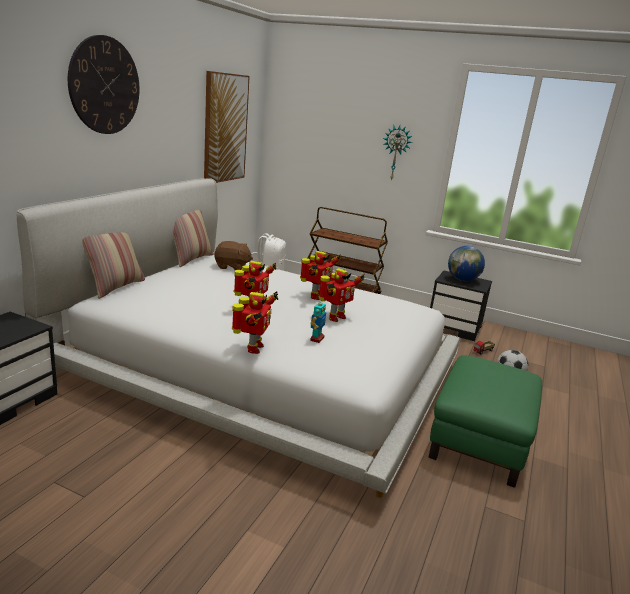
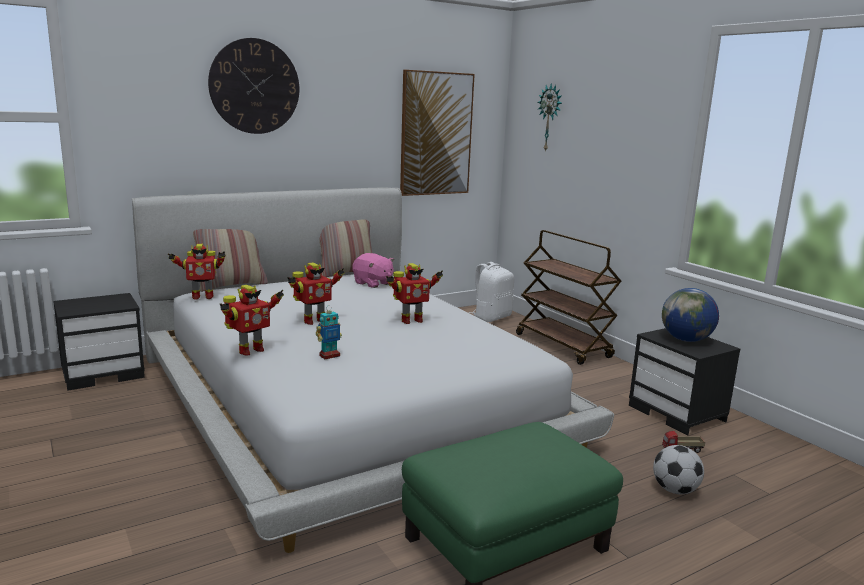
camera: 35 degrees right, 5 degrees down
brown plush toy [214,241,253,270] -> pink plush toy [352,253,394,288]
toy robot [319,268,365,322] -> toy robot moved to [168,244,226,300]
wall clock [383,125,412,181] -> wall clock moved to [538,84,562,152]

